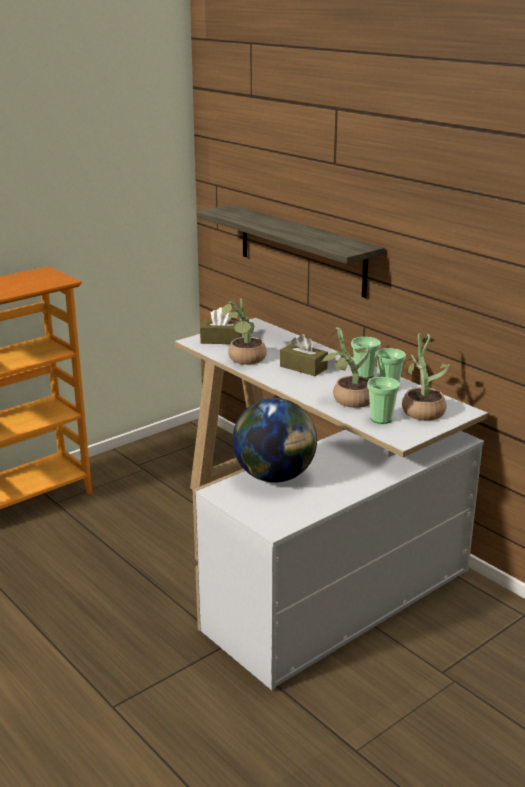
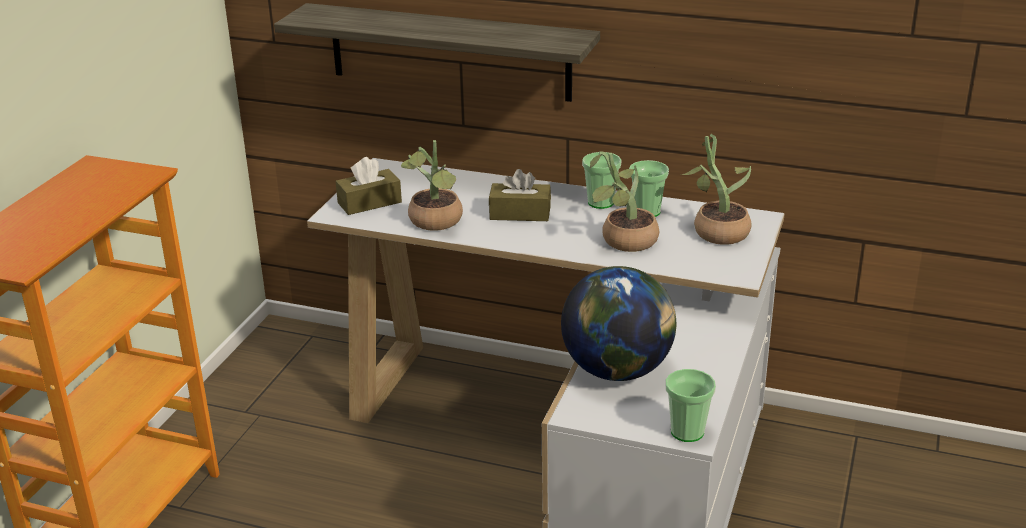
camera: 30 degrees left, 5 degrees up
cup [367,377,400,424] -> cup moved to [665,369,716,442]

